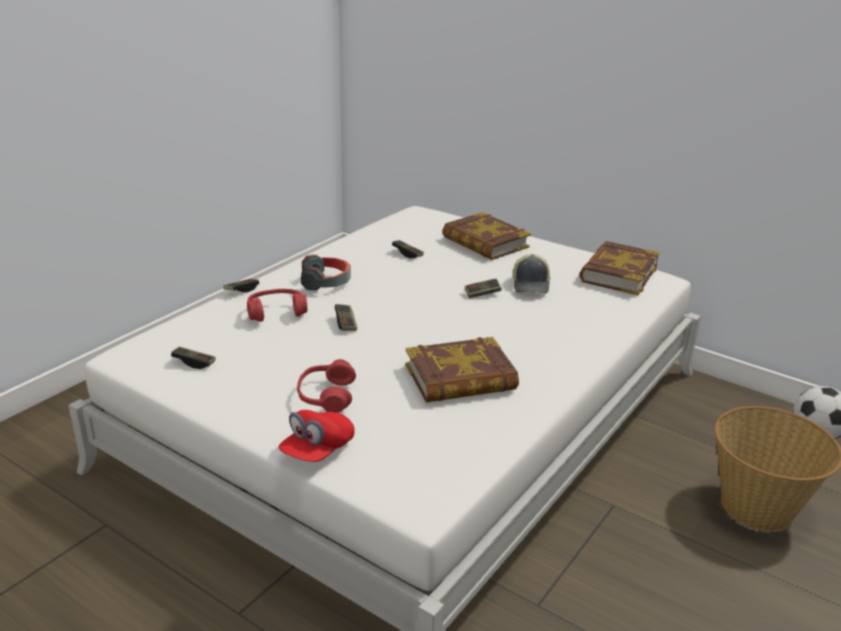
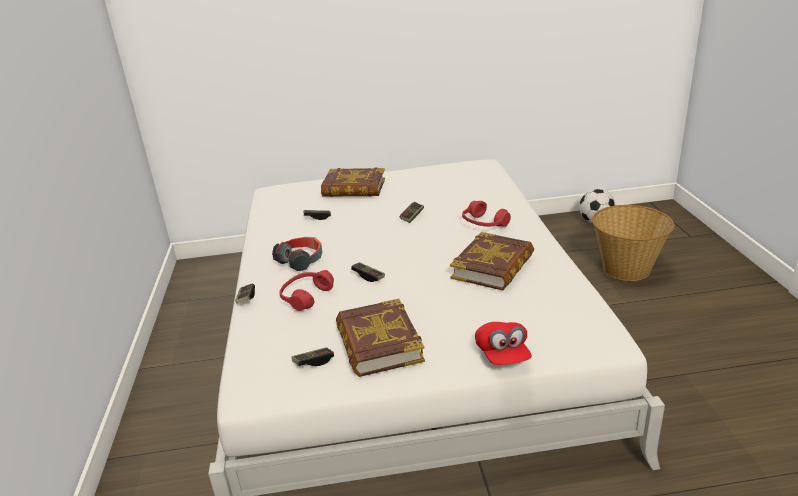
camera: 40 degrees left, 0 degrees up
red headphones [297,359,356,413] -> red headphones moved to [462,201,511,227]
cap [513,254,550,294] -> none
book [579,241,660,295] -> book moved to [336,298,425,377]

